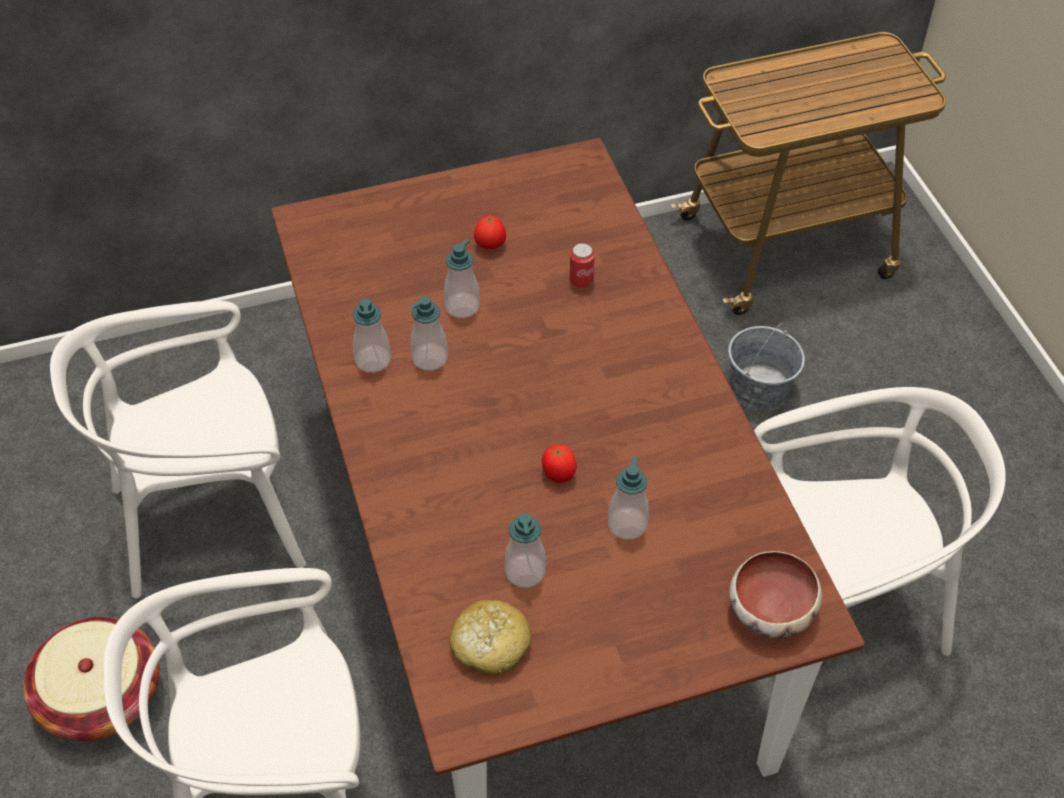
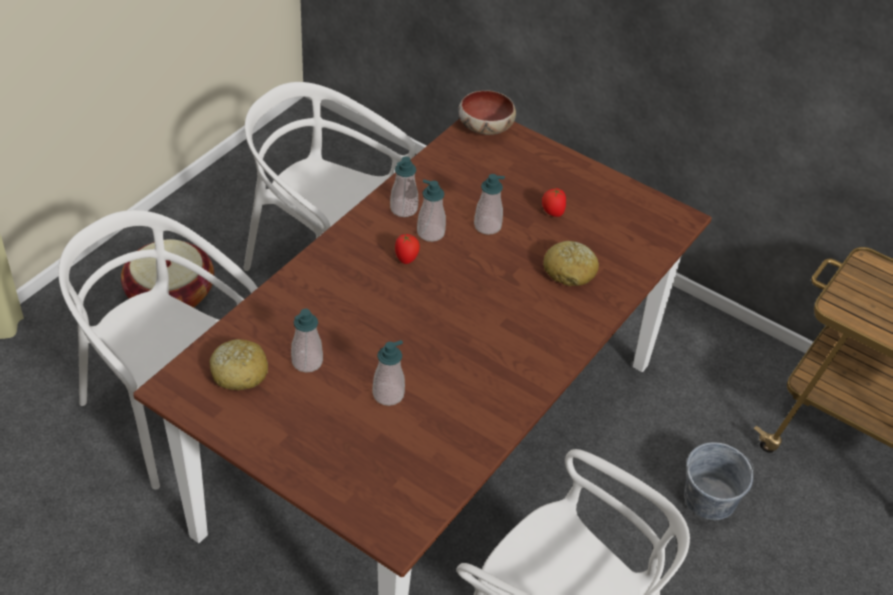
camera: 50 degrees right, 5 degrees down
tomato [542,445,577,483] -> tomato moved to [395,233,420,264]
can [570,243,595,288] -> bread [543,241,599,286]
bowl [729,551,823,638] -> bowl moved to [458,90,516,135]

